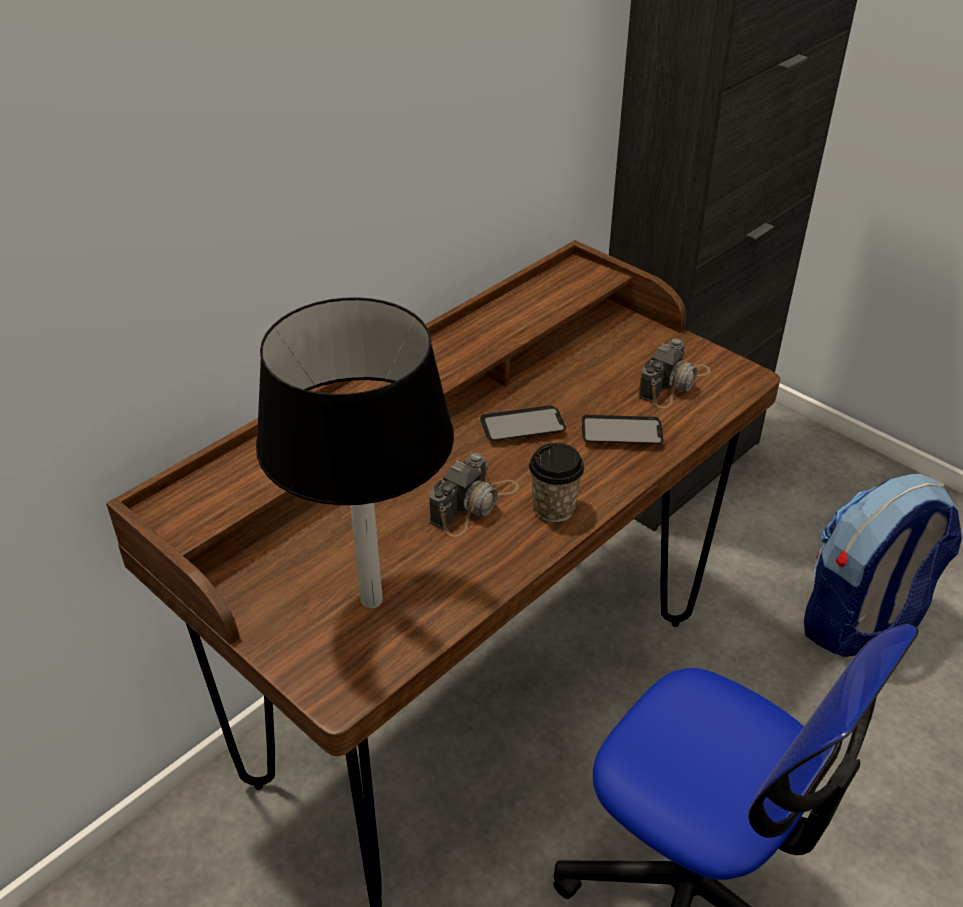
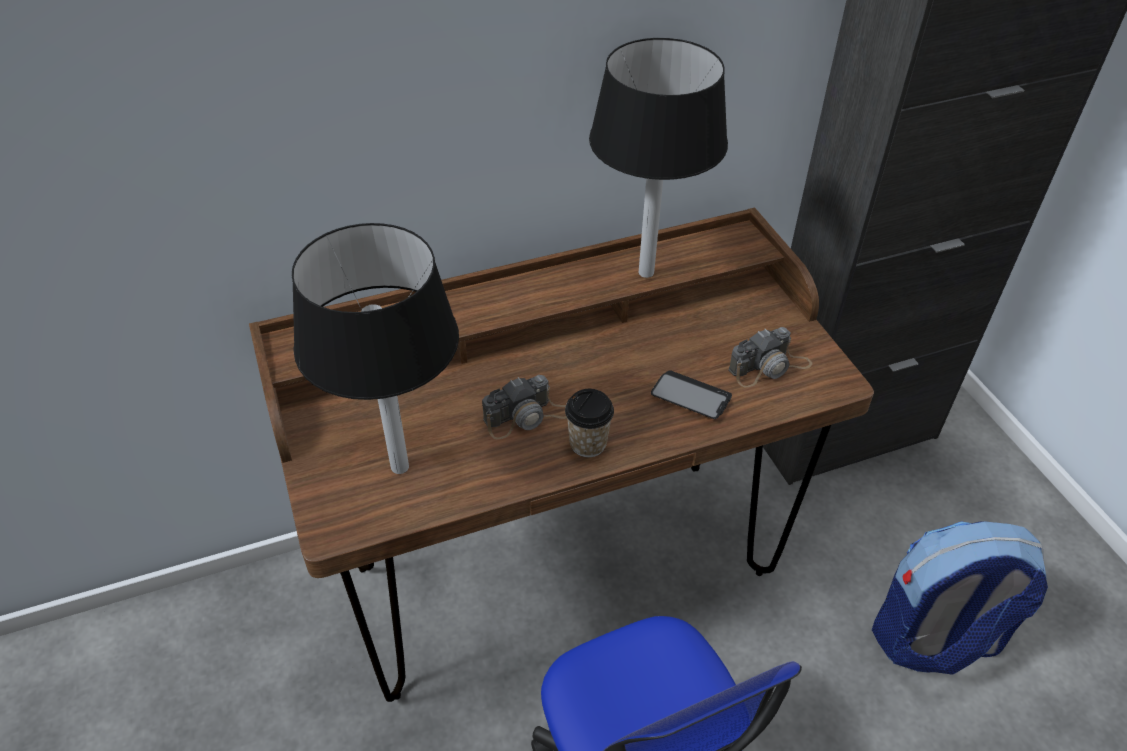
camera: 25 degrees right, 5 degrees up
phone [480,405,566,441] -> none
none -> black table lamp [589,38,728,278]

